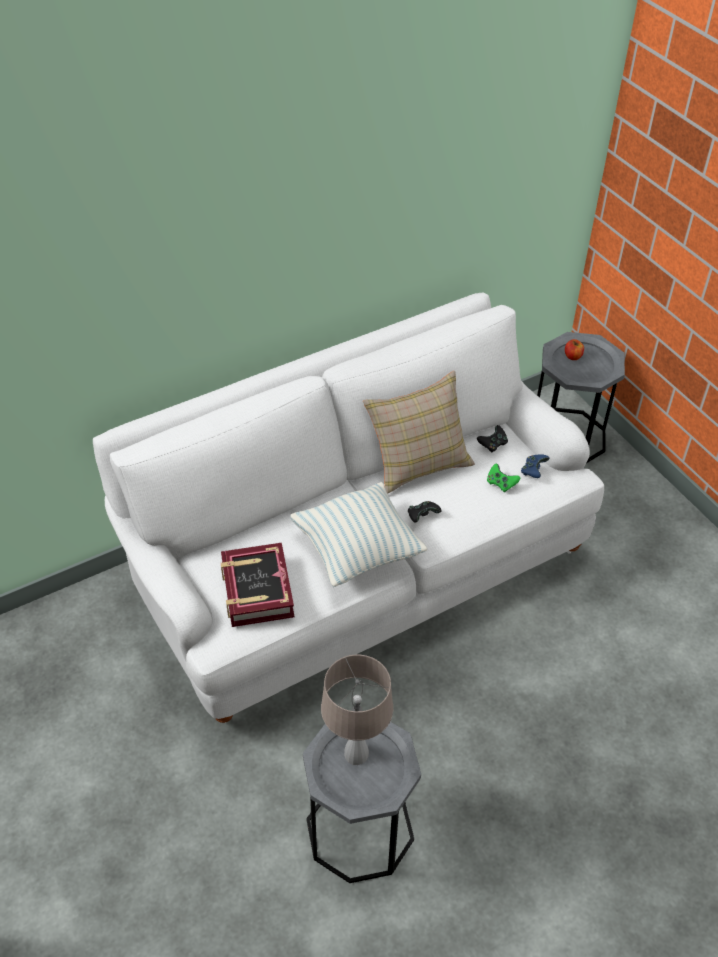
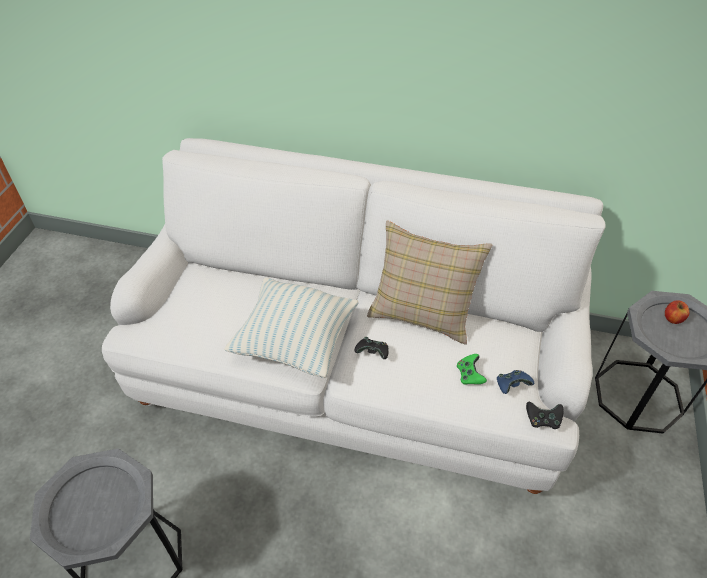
camera: 45 degrees right, 0 degrees up
book [221,543,294,627] -> none
beige table lamp [321,655,393,765] -> none
black game controller [477,425,508,453] -> black game controller moved to [526,402,564,429]

